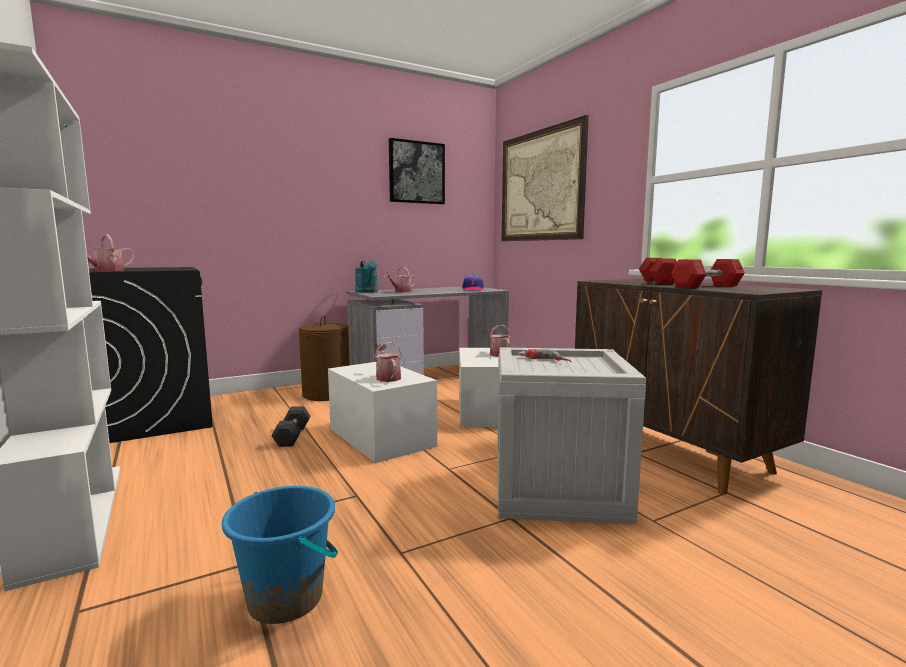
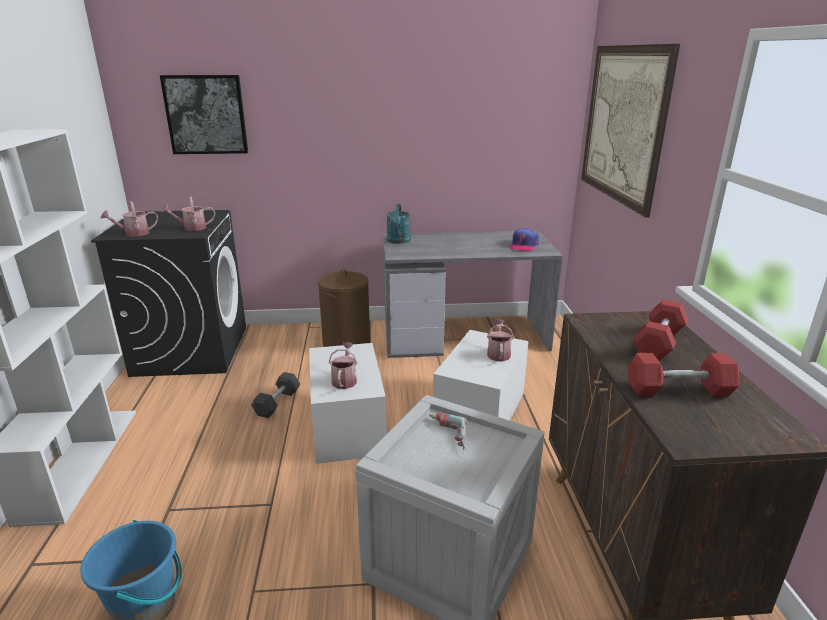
camera: 25 degrees right, 15 degrees up
watering can [384,267,416,292] -> watering can moved to [161,197,215,231]
picture [389,138,445,204] -> picture moved to [160,75,248,154]

